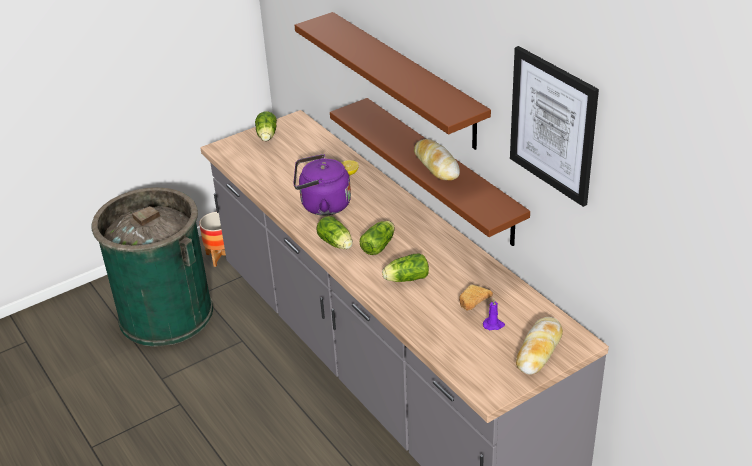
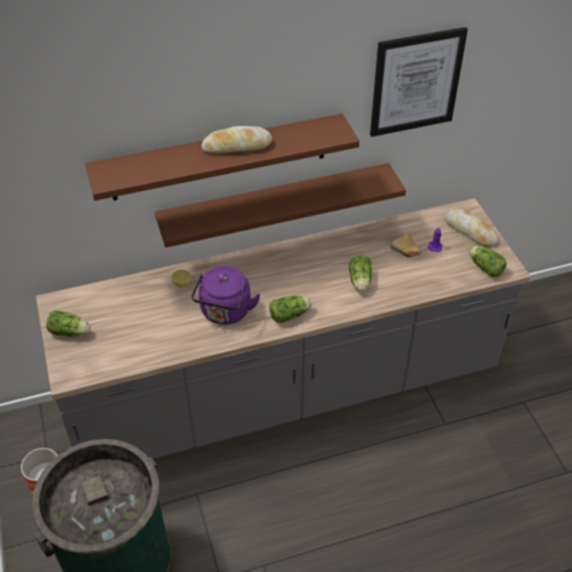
camera: 75 degrees left, 10 degrees up
lettuce [360,221,395,255] -> lettuce moved to [469,246,507,277]
bread [414,139,460,181] -> bread moved to [202,126,272,154]

